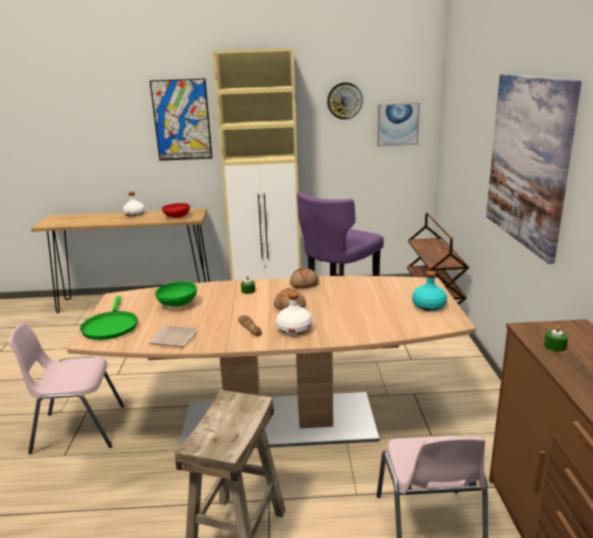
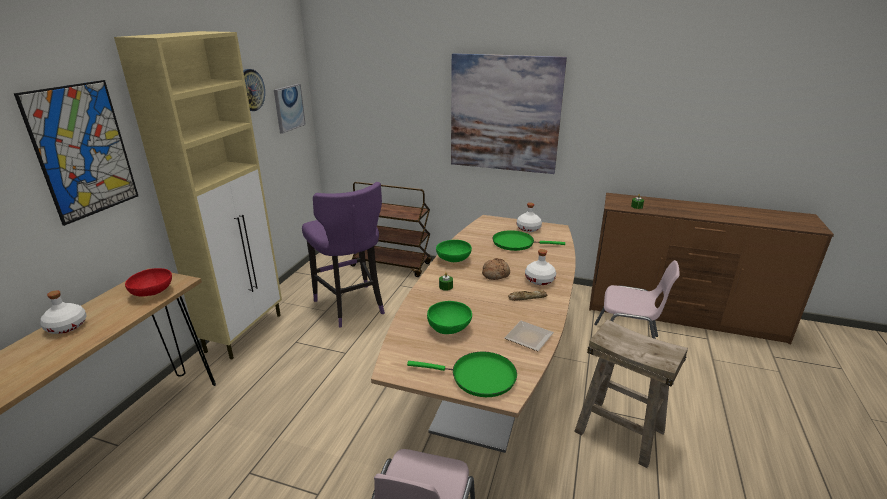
camera: 70 degrees left, 5 degrees up
bread [290,268,319,288] -> green bowl [436,240,472,262]
turquoise bottle [412,271,447,311] -> white bottle [517,203,542,232]
none -> green frying pan [493,230,565,251]

